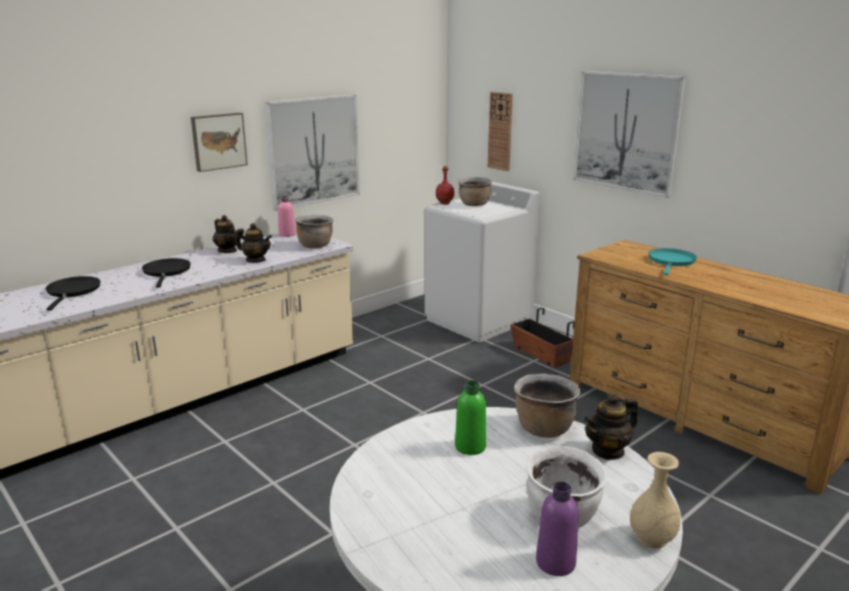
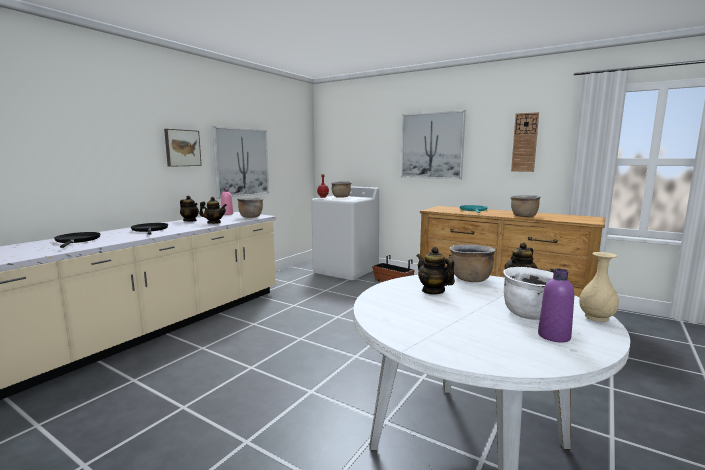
camera: 15 degrees left, 10 degrees down
green bottle [455,380,486,455] -> teapot [417,247,455,295]
wall clock [488,92,513,171] -> wall clock moved to [511,112,539,172]
none -> brown cooking pot [510,195,541,217]

